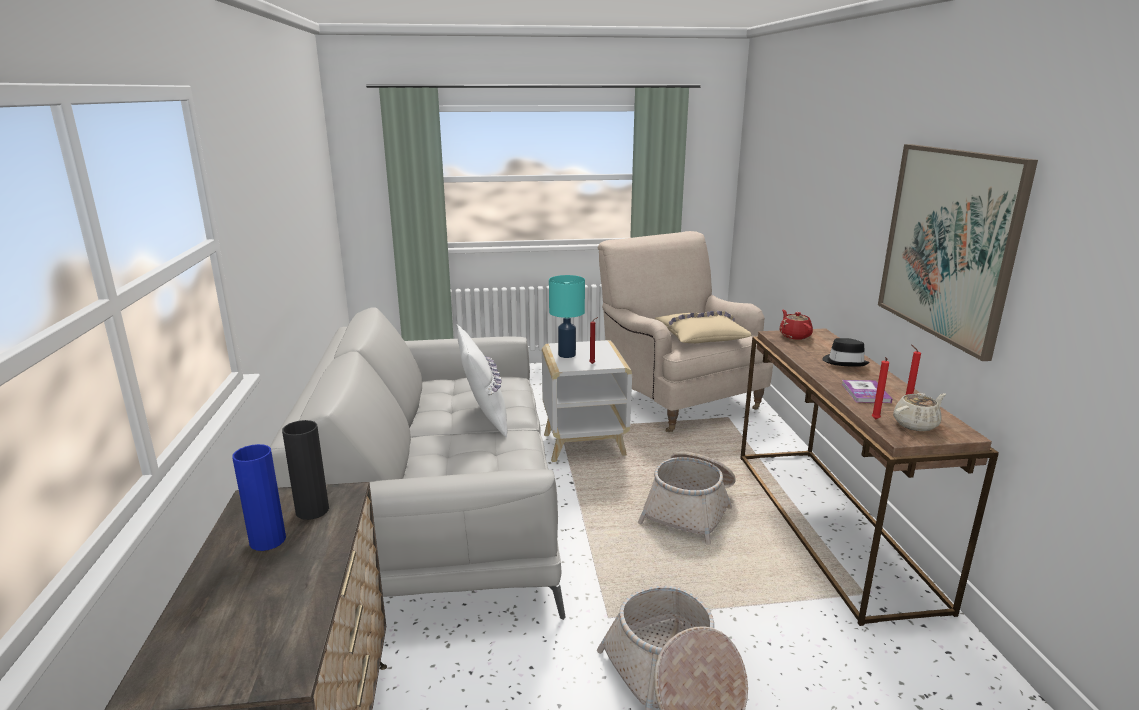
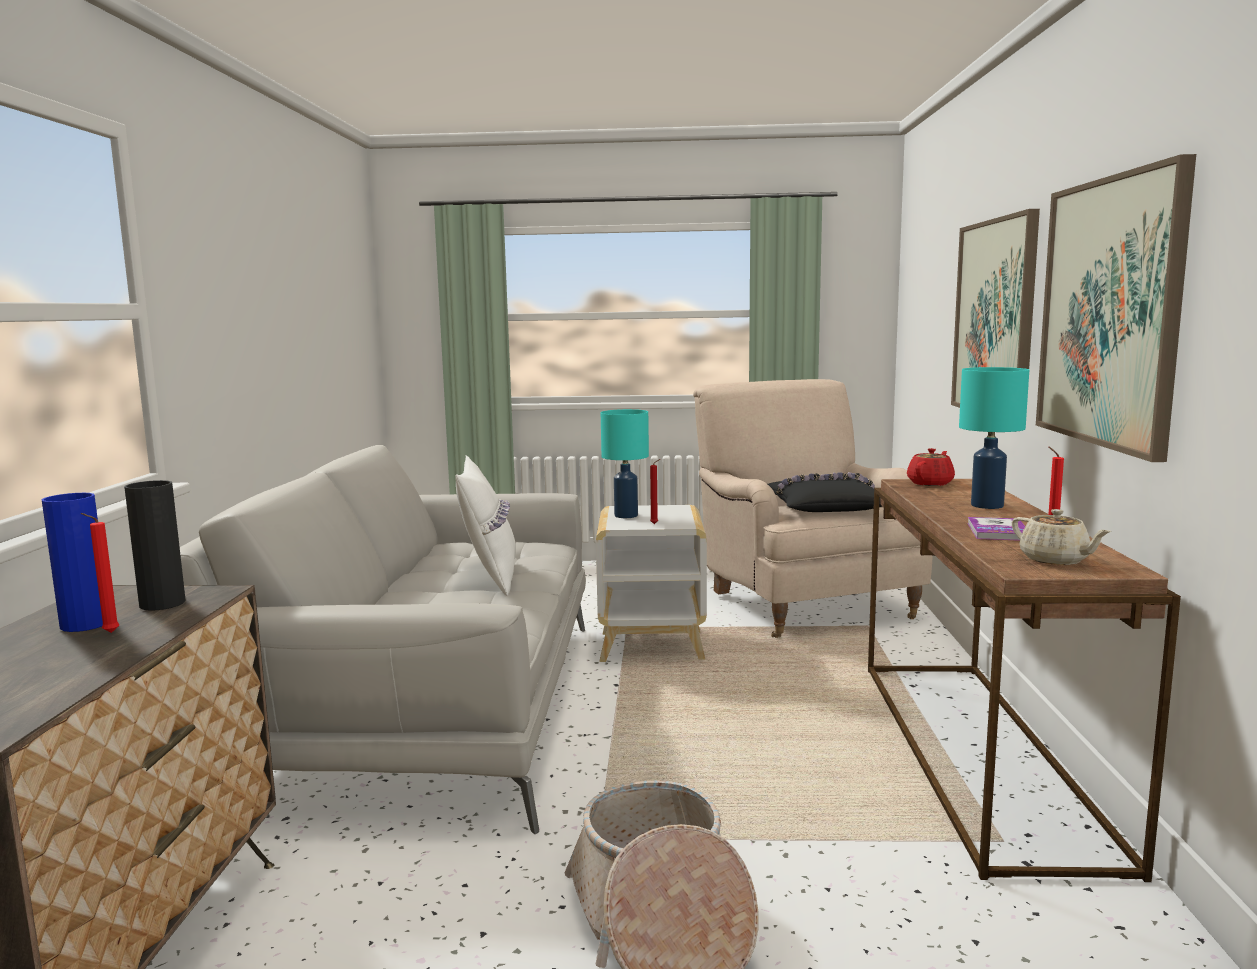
camera: 10 degrees right, 10 degrees down
basket [638,452,736,545] -> none
beige pillow [655,311,752,343] -> black pillow [768,472,882,512]
red teapot [779,310,813,340] -> red teapot turned 45 degrees clockwise [907,448,955,486]
black hat [822,338,869,367] -> turquoise table lamp [959,367,1029,509]
red candle [872,357,889,420] -> red candle moved to [80,513,119,633]
beige teapot [893,393,946,431] -> beige teapot turned 75 degrees clockwise [1012,509,1111,565]
none -> picture [951,209,1040,408]

